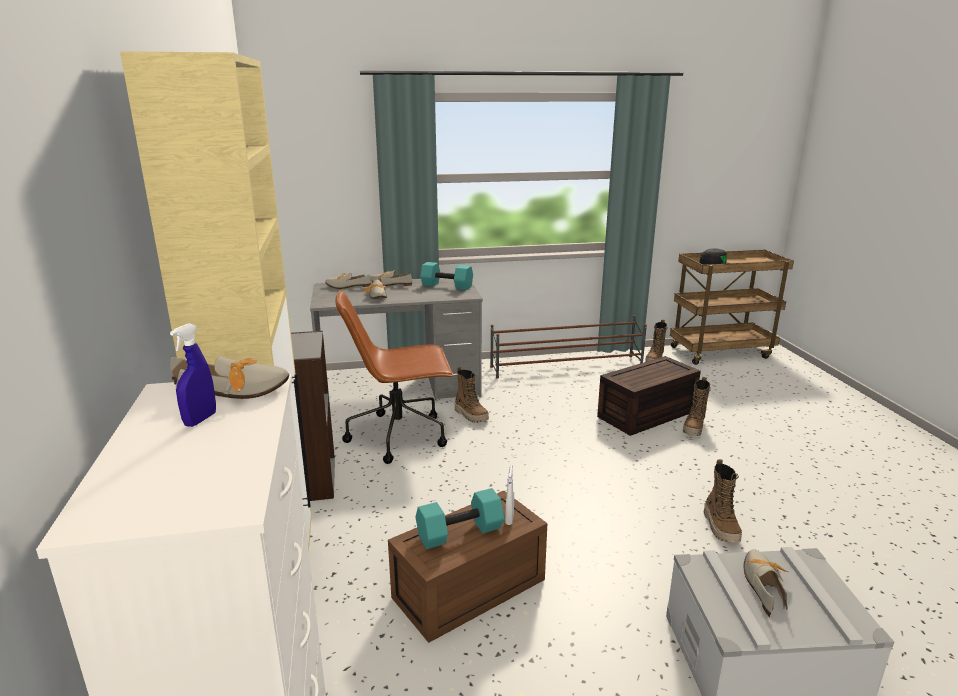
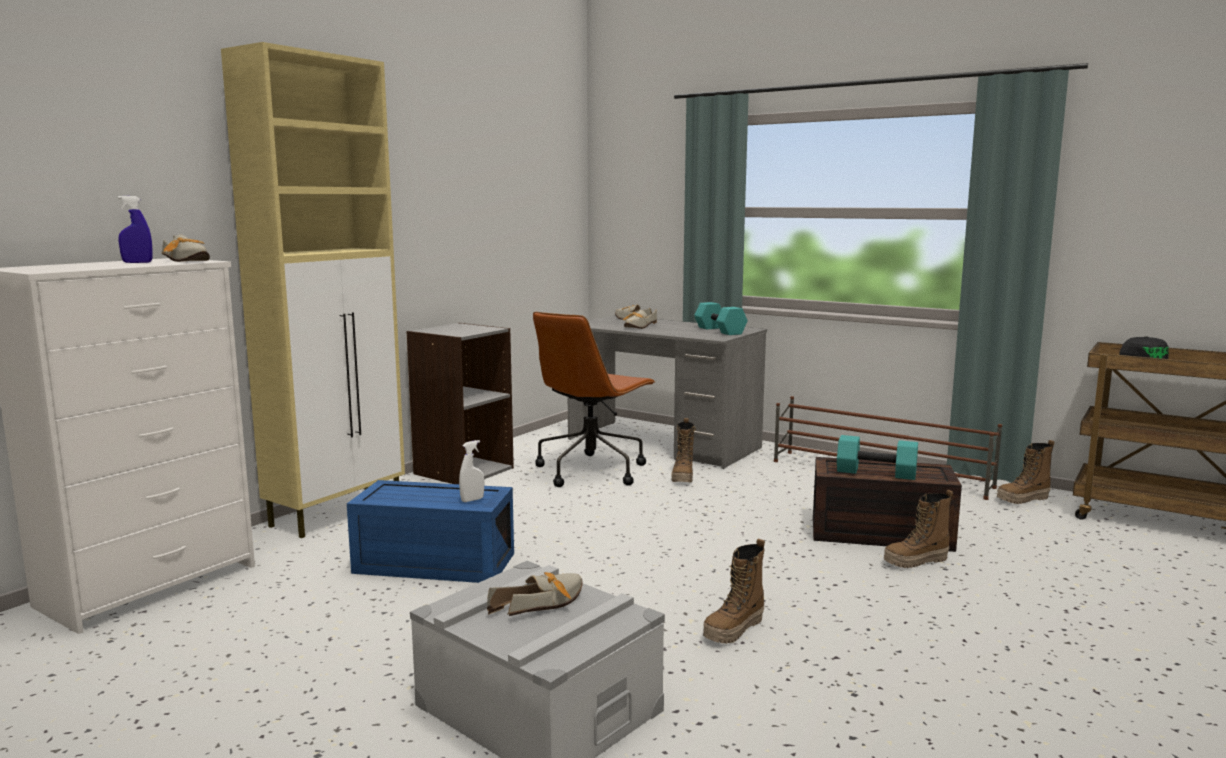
camera: 45 degrees right, 10 degrees down
brown office chair [335,290,453,464] -> brown office chair turned 90 degrees counterclockwise [533,312,655,487]
shoe [370,271,412,286] -> none
brown storage box [388,491,547,643] -> blue storage box [347,480,514,583]
turquoise dumbbell [416,488,504,549] -> turquoise dumbbell moved to [837,435,918,480]

